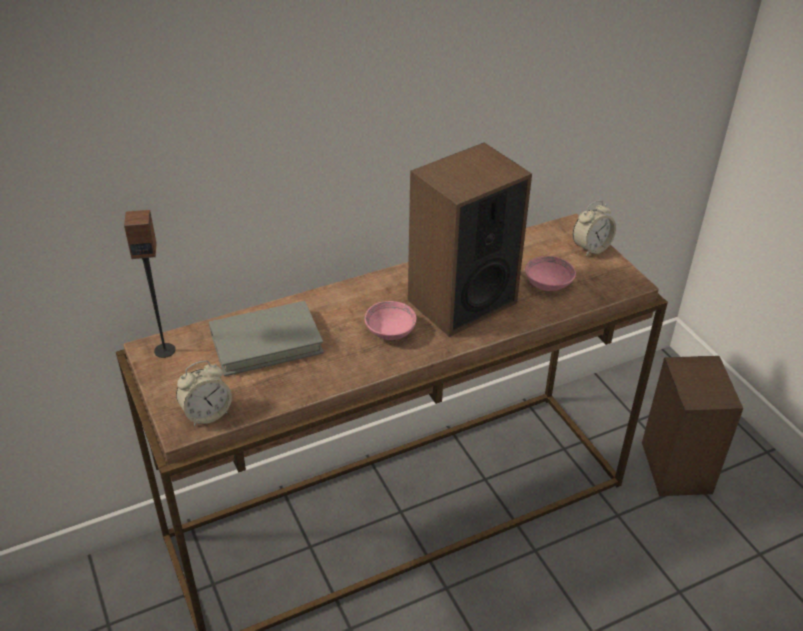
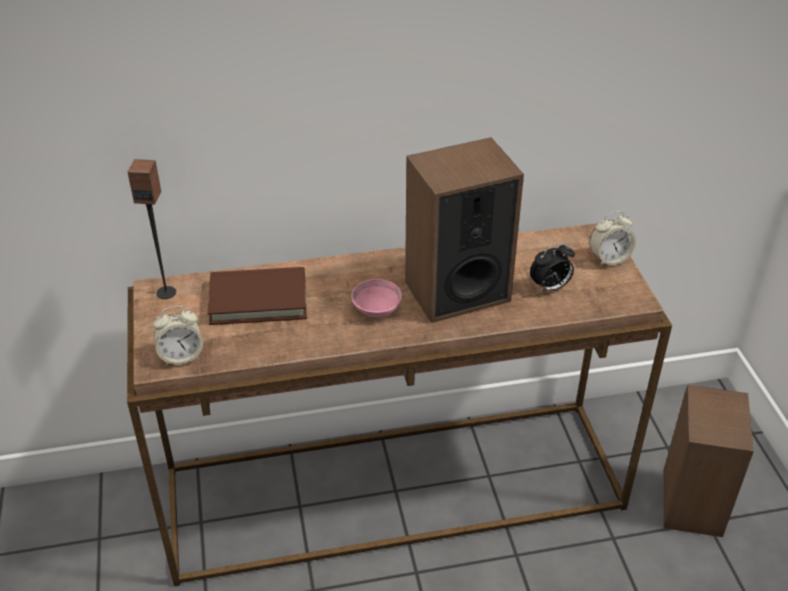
camera: 15 degrees right, 0 degrees up
grey book [209,301,324,376] -> brown book [207,267,307,325]
pink bowl [525,256,576,291] -> alarm clock [530,242,575,293]

